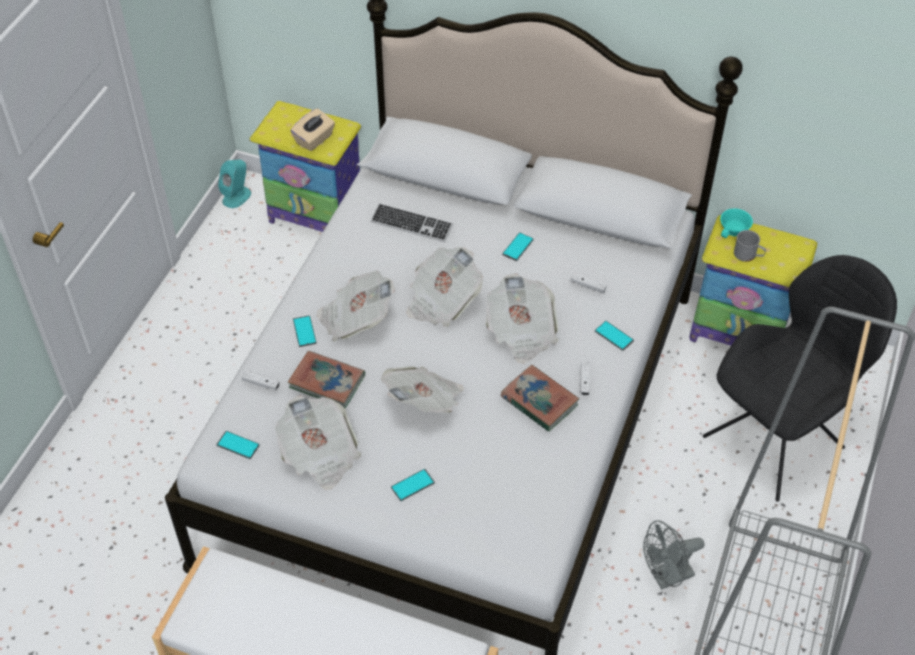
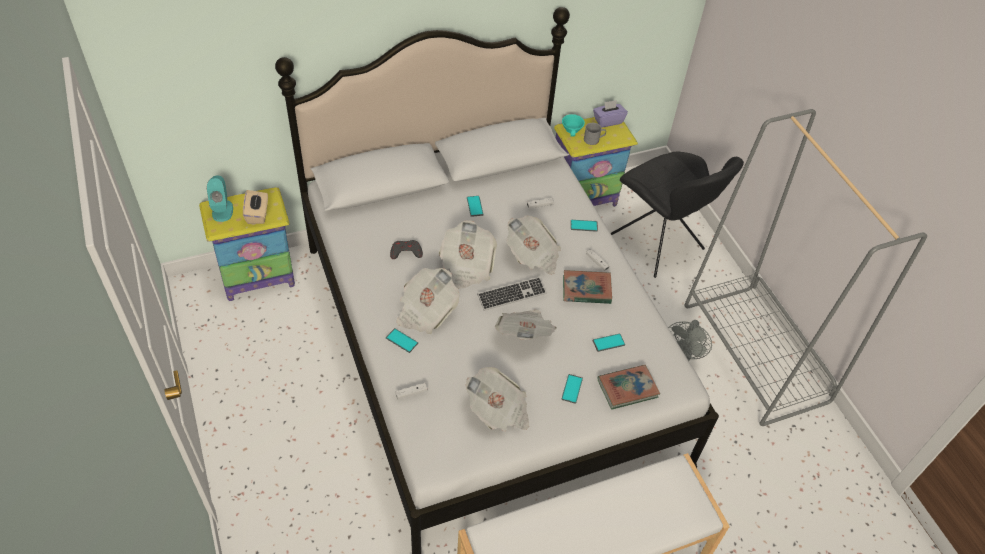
camera: 45 degrees left, 0 degrees up
phone [216,431,260,459] -> phone moved to [593,334,625,352]
turquoise speaker [218,160,251,208] -> turquoise speaker moved to [207,176,233,222]
book [288,351,365,408] -> book moved to [597,365,660,410]
keyboard [371,203,453,242] -> keyboard moved to [477,277,547,311]
black chair [703,255,897,502] -> black chair turned 135 degrees clockwise [611,152,744,278]
none -> grey game controller [390,240,423,259]
none -> purple tissue box [593,100,628,127]

